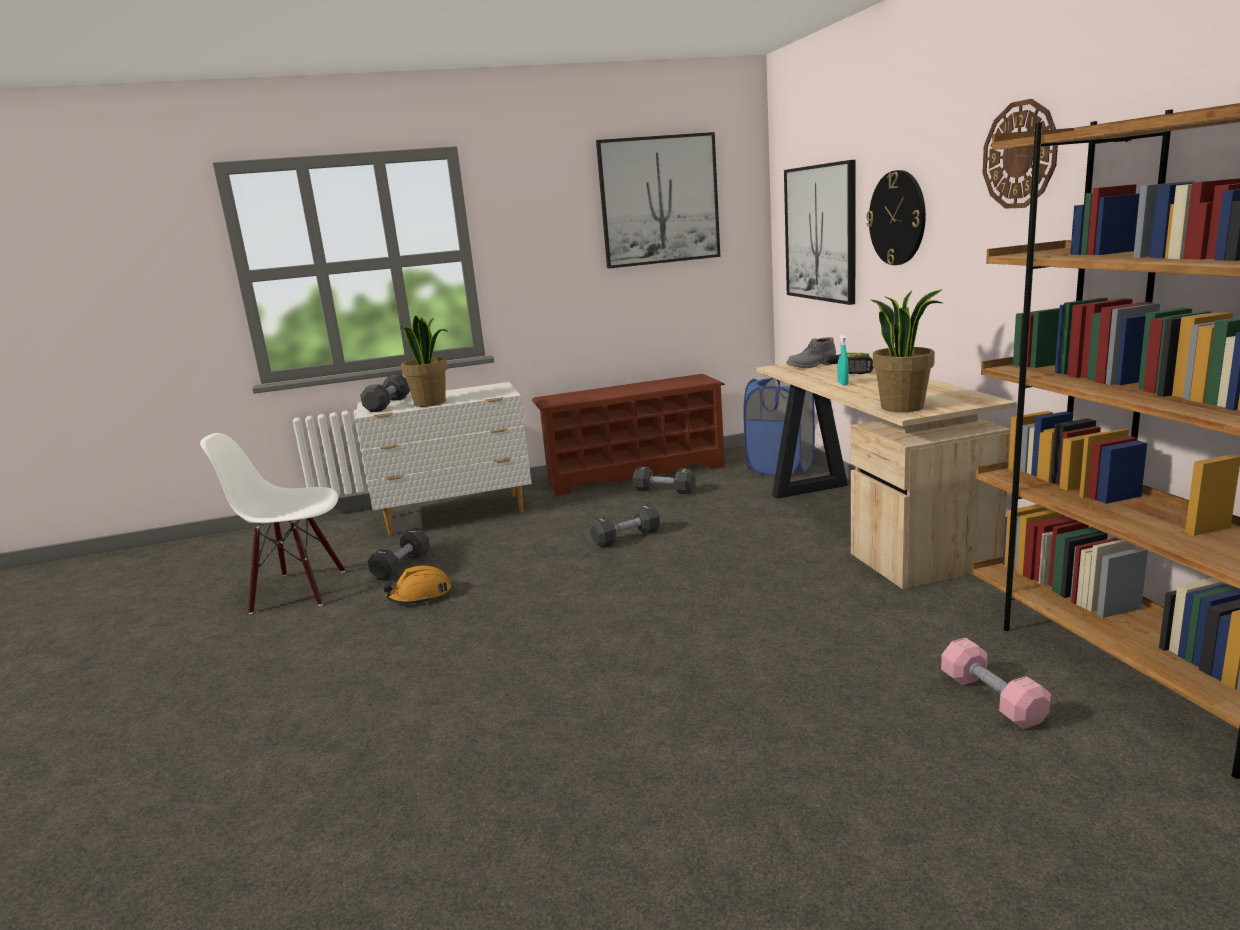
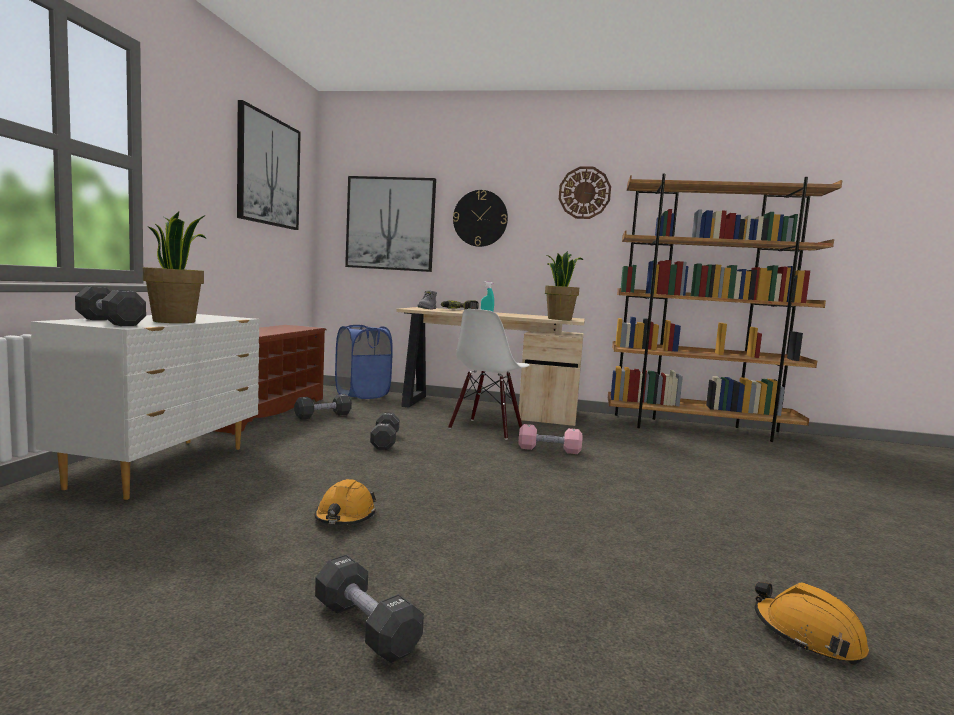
camera: 65 degrees left, 10 degrees down
white chair [200,433,345,614] -> white chair moved to [448,309,530,440]
black dumbbell [368,529,430,581] -> black dumbbell moved to [315,555,424,663]
pink dumbbell [941,638,1051,729] -> pink dumbbell moved to [519,424,583,454]
none -> orange hard hat [755,582,869,665]

